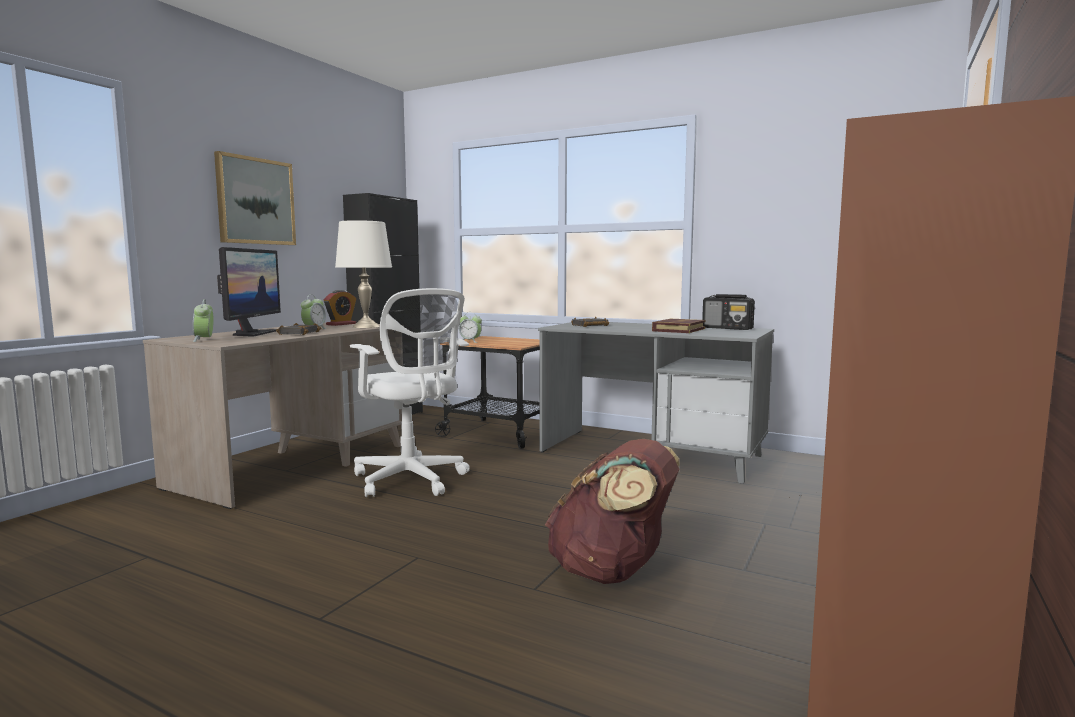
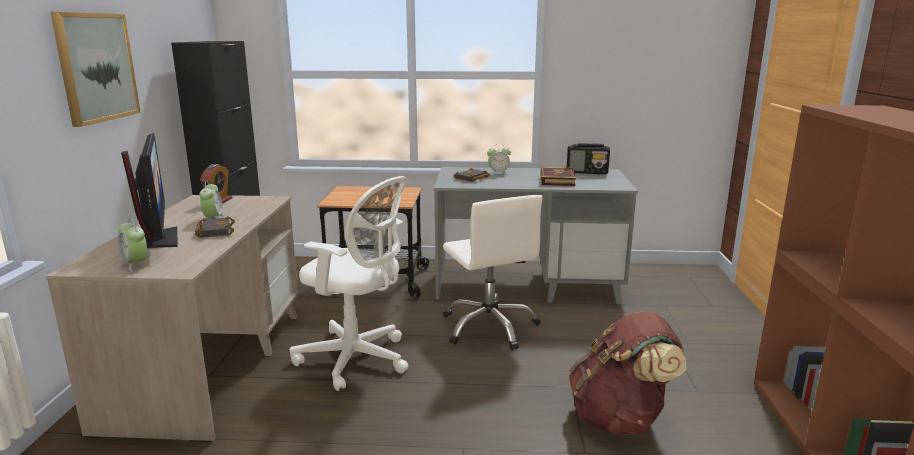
camera: 25 degrees left, 10 degrees up
white table lamp [335,220,392,328] -> none
alarm clock [459,312,482,343] -> alarm clock moved to [487,144,511,175]
none -> white office chair [443,195,543,350]

